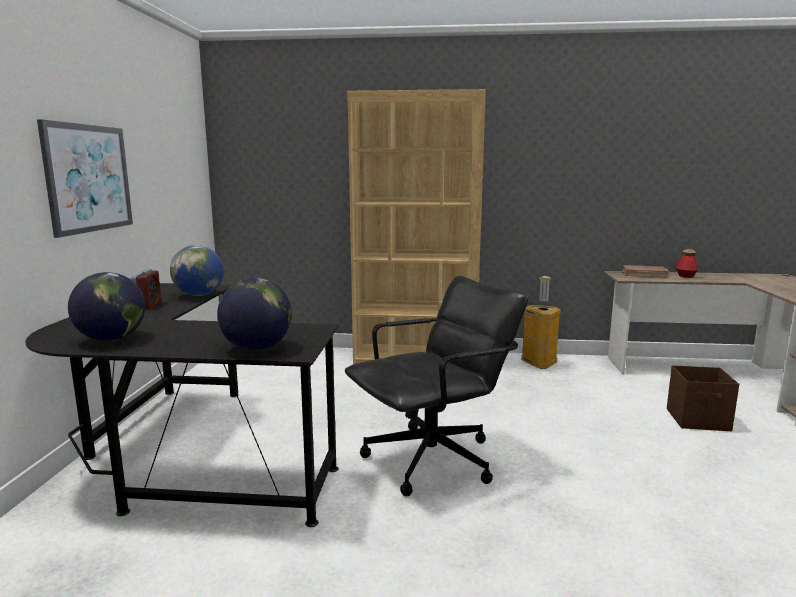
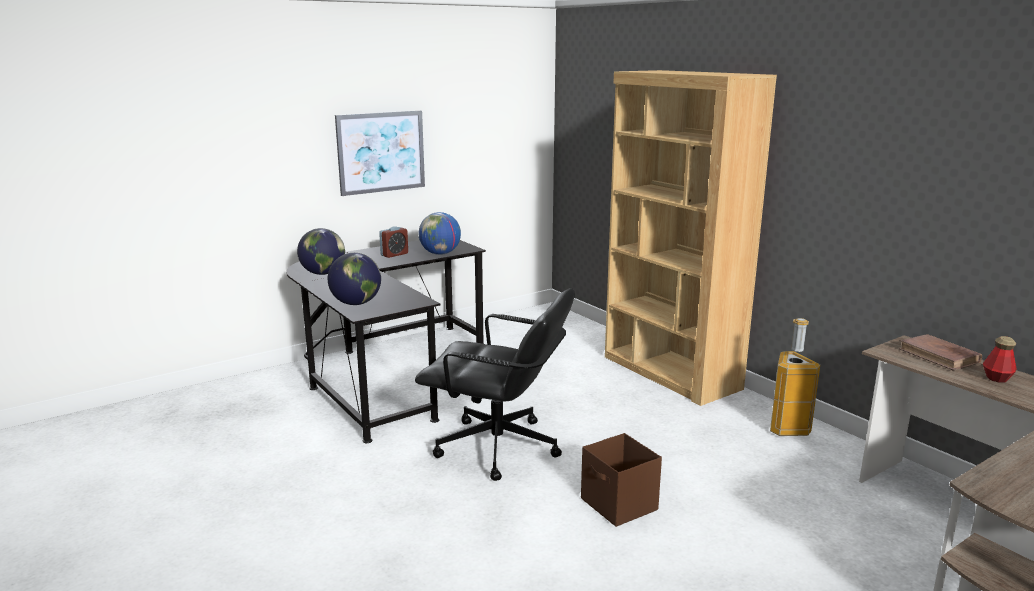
camera: 50 degrees right, 5 degrees up
brown storage box [667,365,739,431] -> brown storage box moved to [581,433,662,527]

